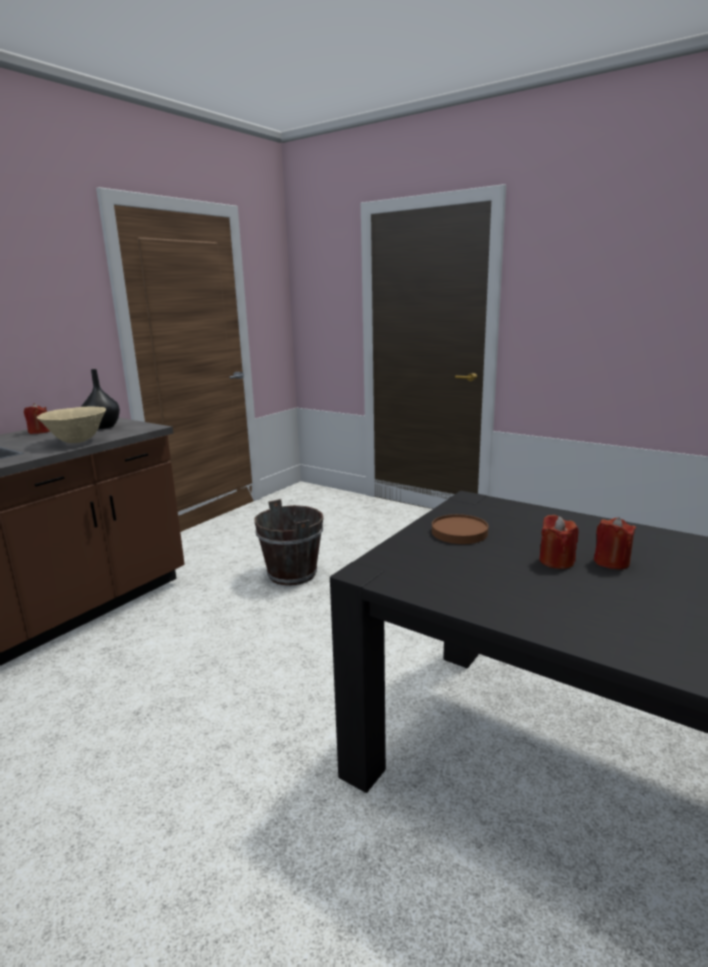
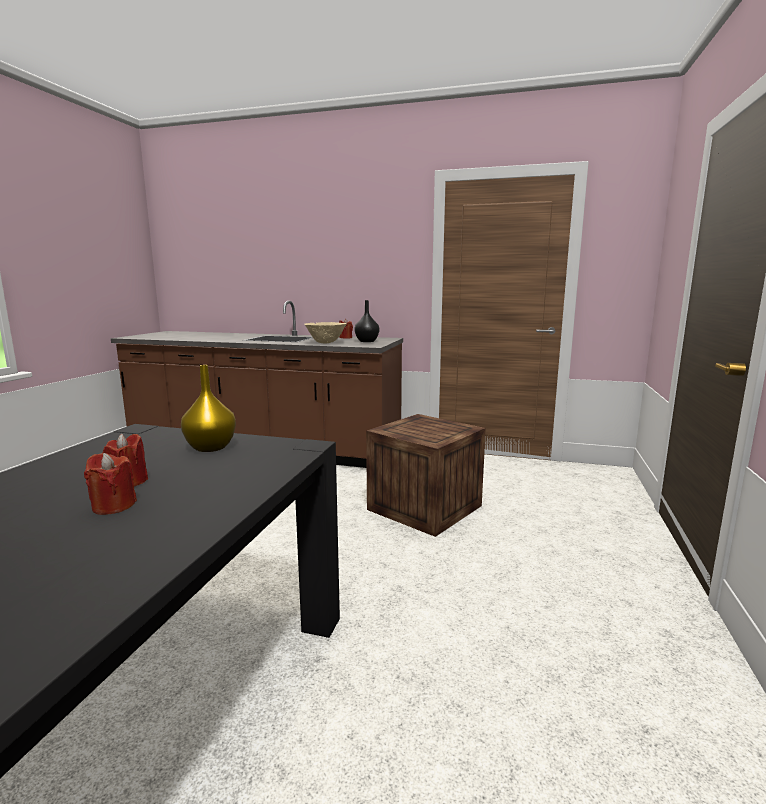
camera: 70 degrees right, 5 degrees down
brown bucket [254,499,323,586] -> crate [366,414,486,537]
brown plate [432,514,488,544] -> yellow vase [181,365,236,452]

